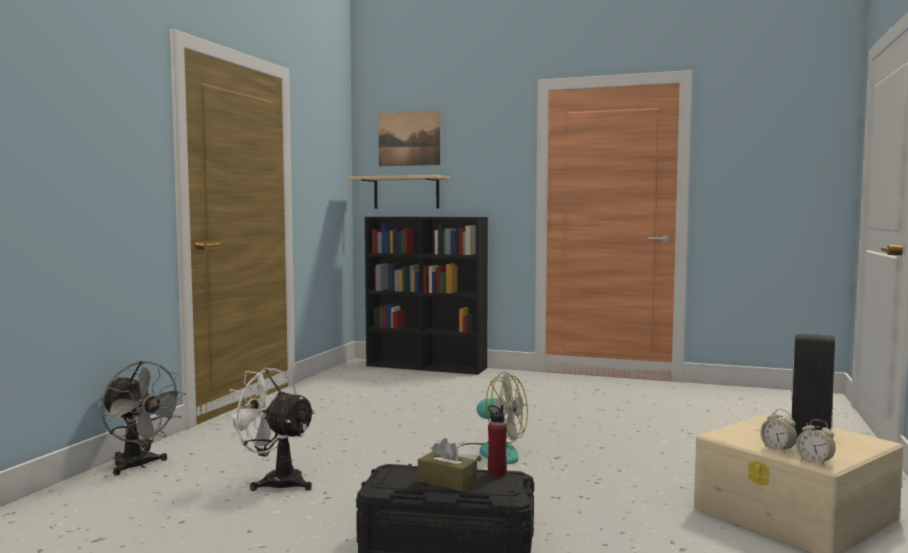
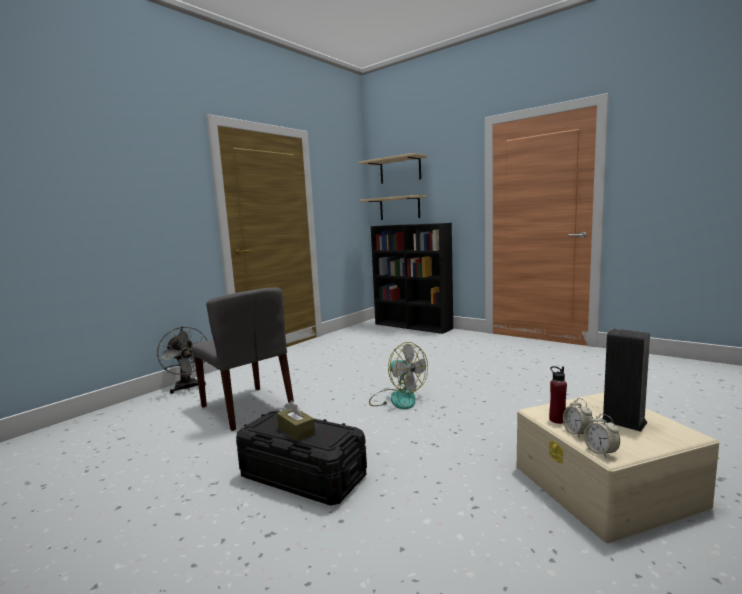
camera: 20 degrees right, 5 degrees up
white fan [223,368,316,491] -> grey chair [191,288,294,431]
picture [379,110,440,166] -> beige shelf [359,153,428,184]
red bottle [488,405,507,477] -> red bottle moved to [549,366,567,424]

